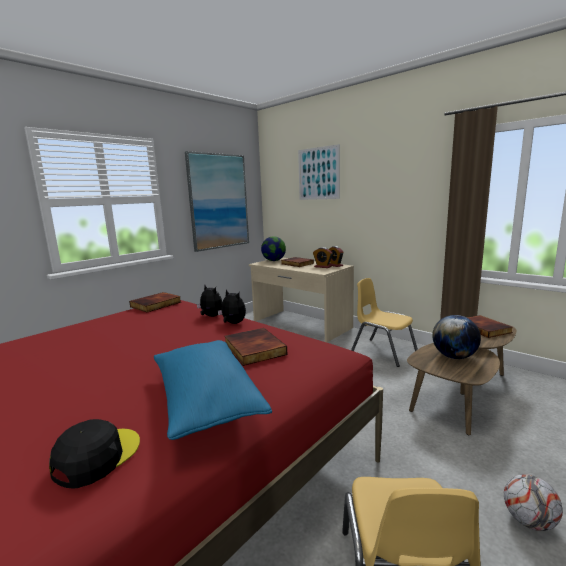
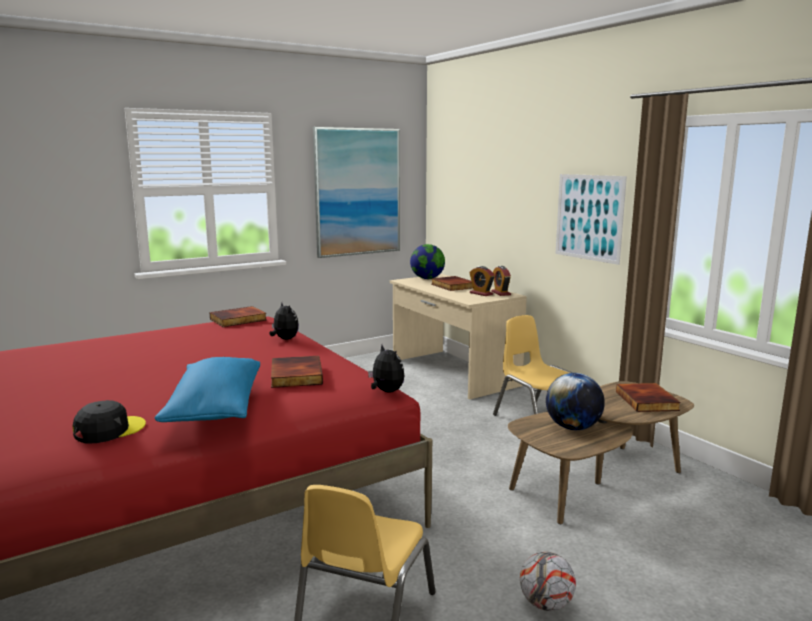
camera: 15 degrees right, 0 degrees up
plush toy [218,289,246,324] -> plush toy moved to [368,345,405,392]
picture [298,144,340,200] -> picture moved to [556,174,627,265]

